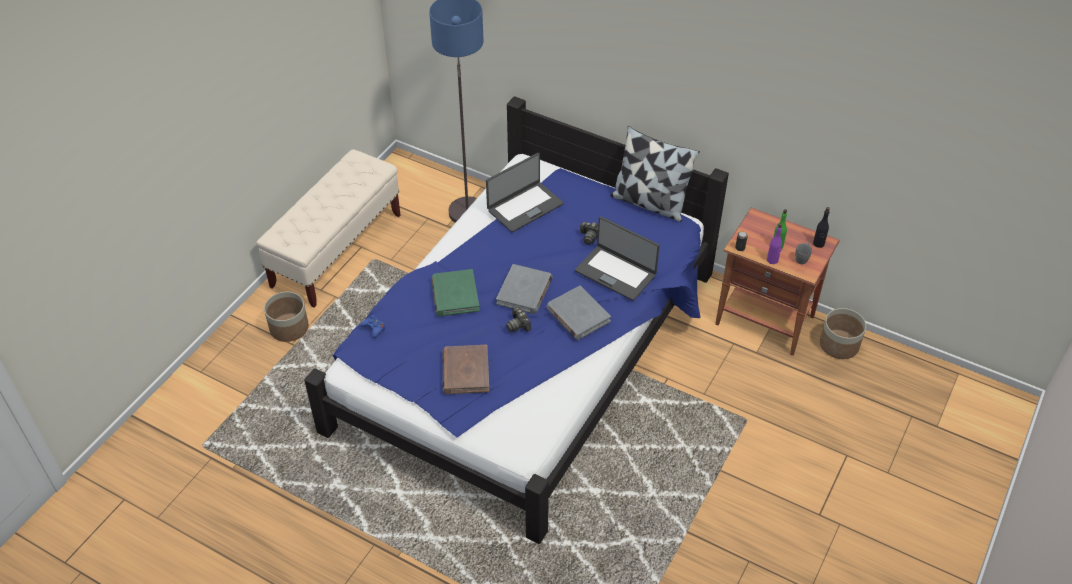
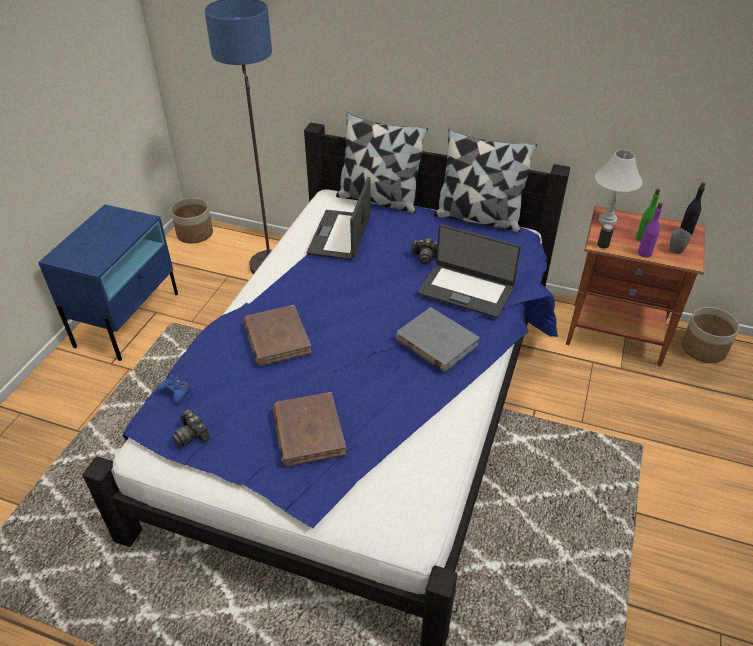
camera: 10 degrees left, 5 degrees down
beige bench [256,149,400,308] -> blue nightstand [38,204,178,361]
planter [264,292,309,342] -> planter moved to [171,198,213,243]
green book [431,269,480,316] -> brown book [243,305,312,366]
laptop [486,153,564,232] -> laptop turned 150 degrees clockwise [307,177,371,260]
grey book [496,264,553,314] -> none
camera [506,307,531,332] -> camera moved to [172,409,210,447]
none -> pillow [336,112,428,213]
none -> white table lamp [595,150,643,225]

